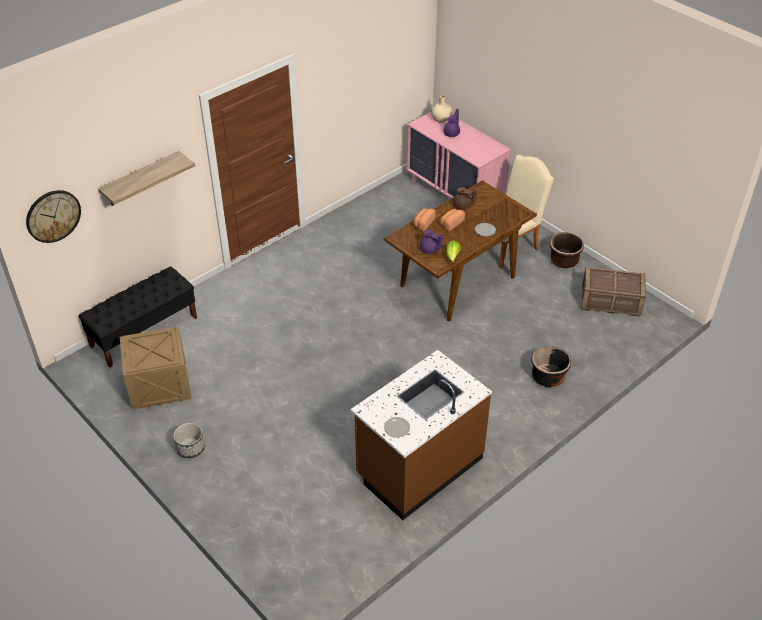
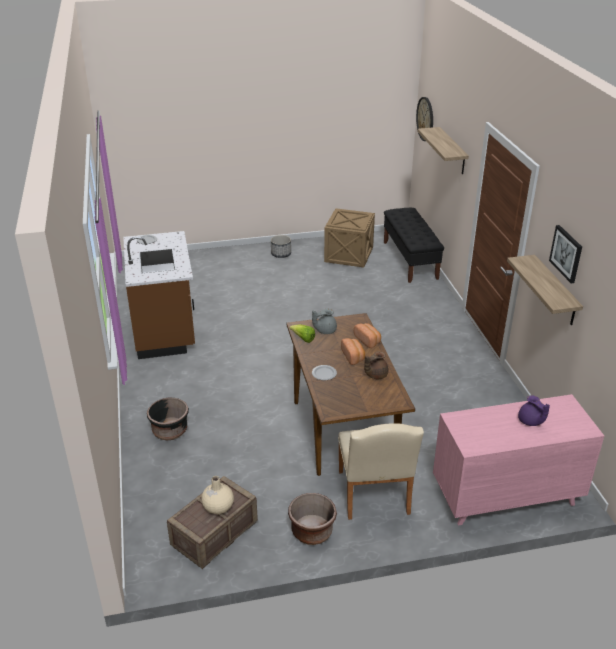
camera: 120 degrees right, 10 degrees down
purple teapot [420,230,443,254] -> grey teapot [312,308,337,334]
beige vase [431,95,453,123] -> beige vase moved to [201,476,234,514]
none -> shelf [507,255,583,325]
none -> picture [549,225,582,283]

